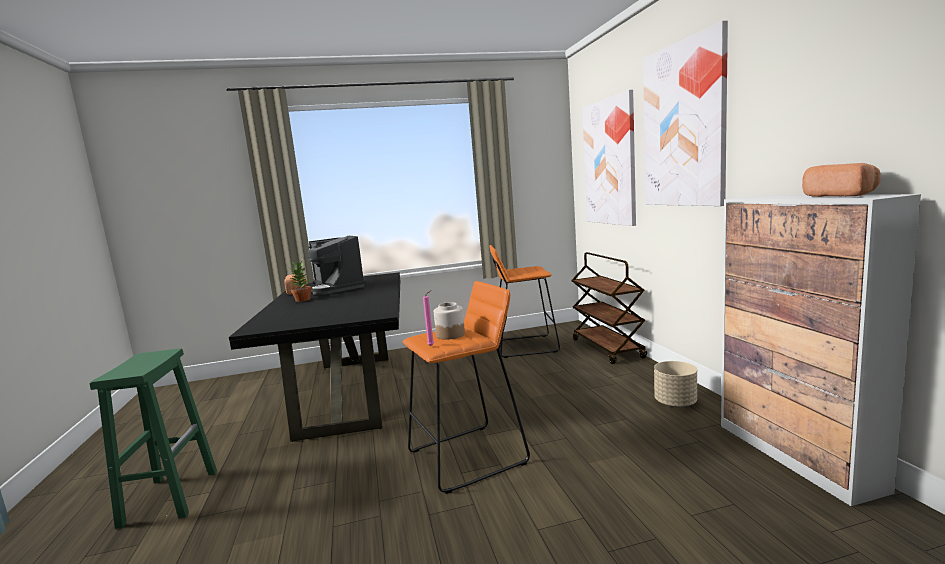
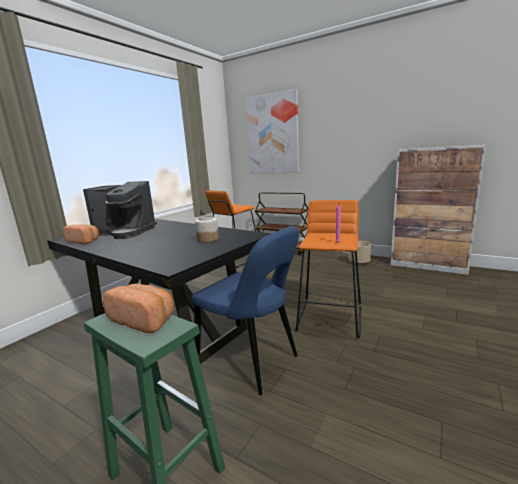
camera: 45 degrees left, 5 degrees up
potted plant [290,260,312,302] -> none
jar [434,302,465,340] -> jar moved to [195,215,219,242]
picture [643,21,728,206] -> none
bread [802,163,881,197] -> bread moved to [102,283,174,333]
none -> blue chair [191,226,299,395]

